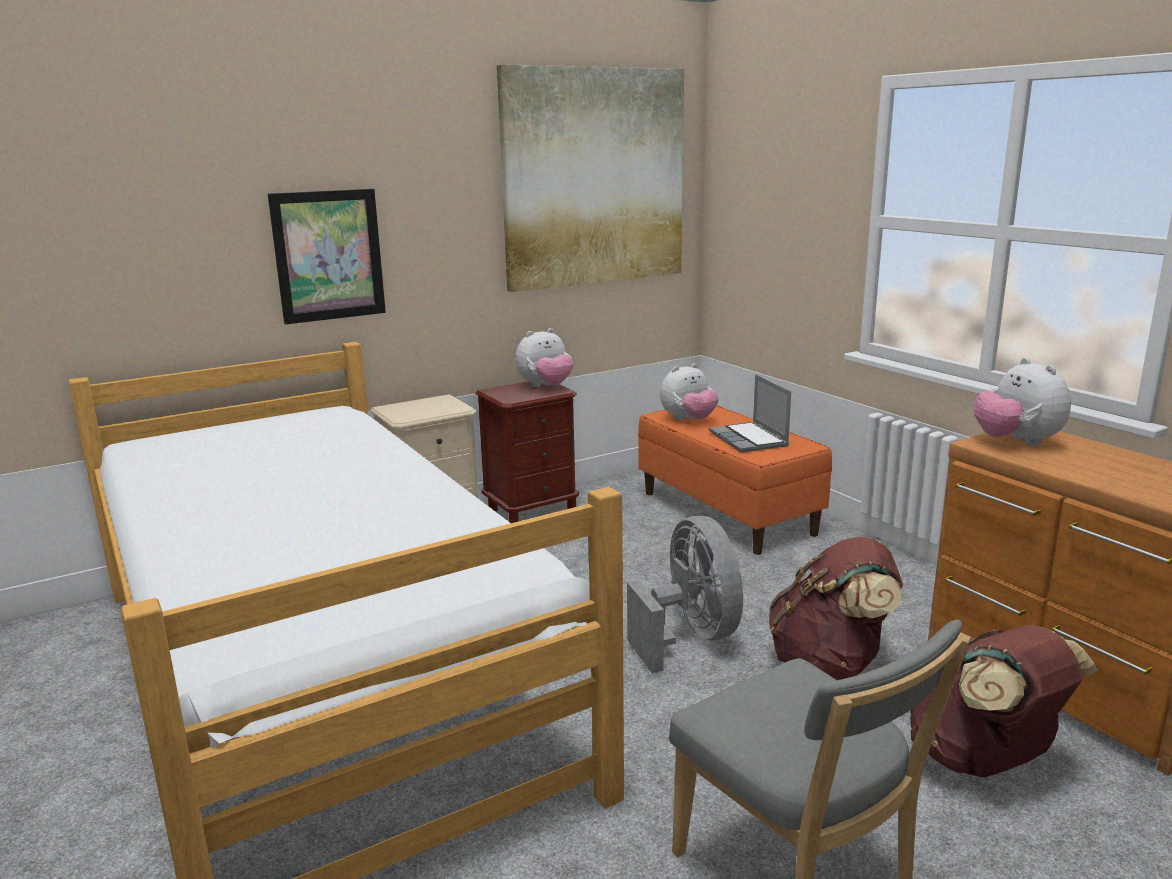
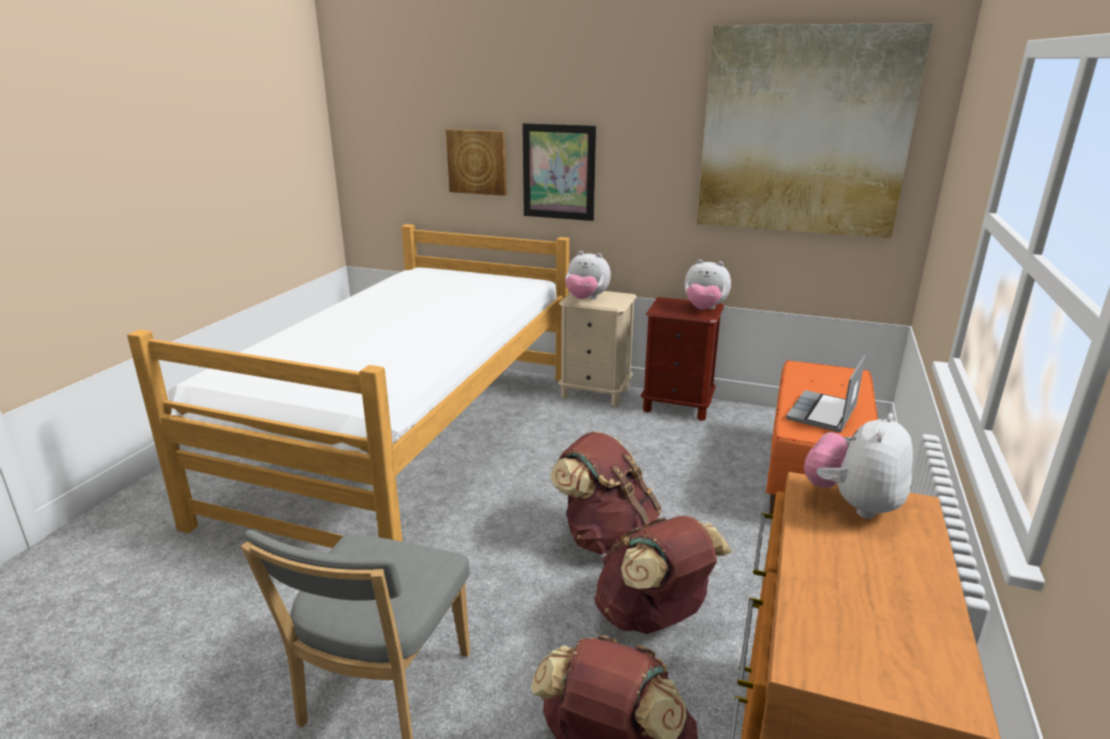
camera: 50 degrees right, 5 degrees up
grey fan [627,516,743,673] -> brown backpack [550,431,661,555]
plush toy [660,363,718,421] -> plush toy moved to [565,251,611,299]
none -> picture [446,129,507,196]

